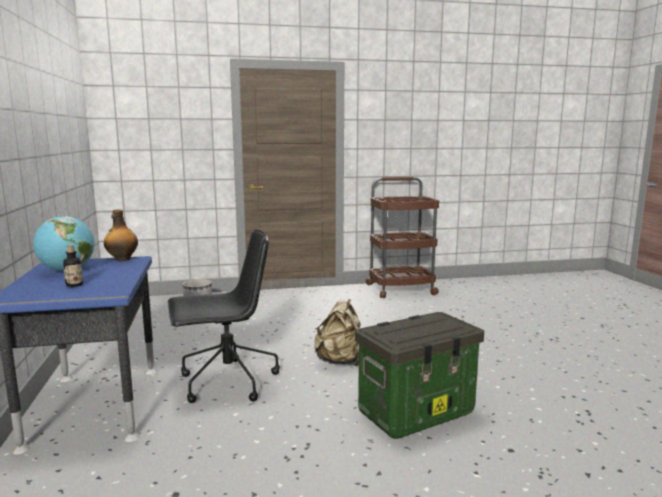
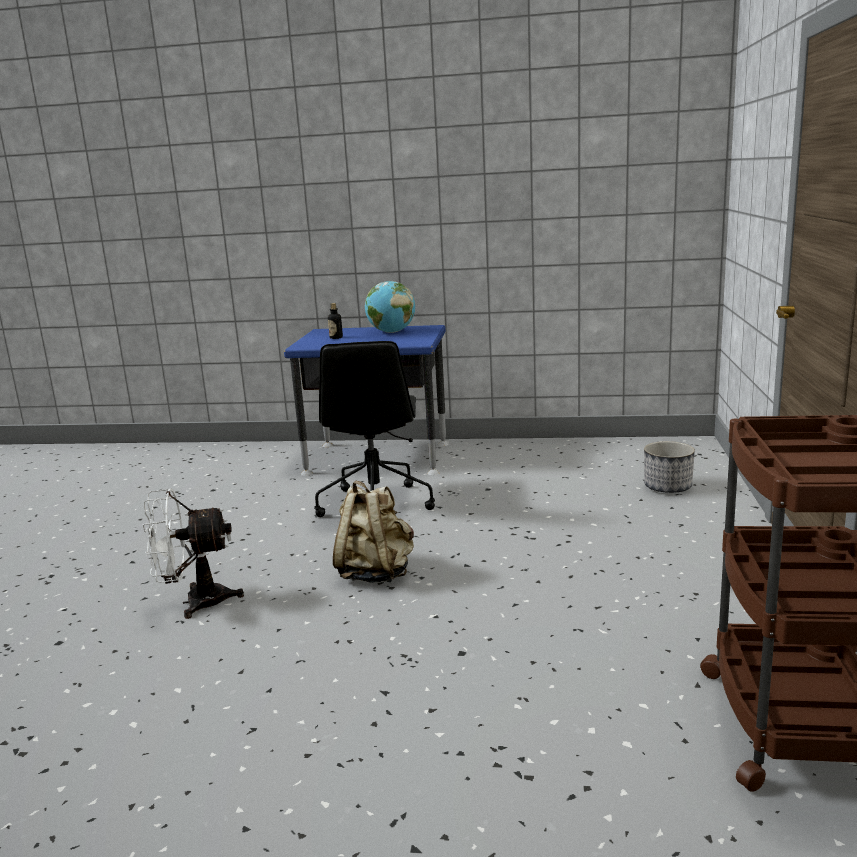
camera: 110 degrees right, 5 degrees up
bottle [104,209,138,261] -> none
storage box [355,312,484,439] -> white fan [143,488,244,619]

